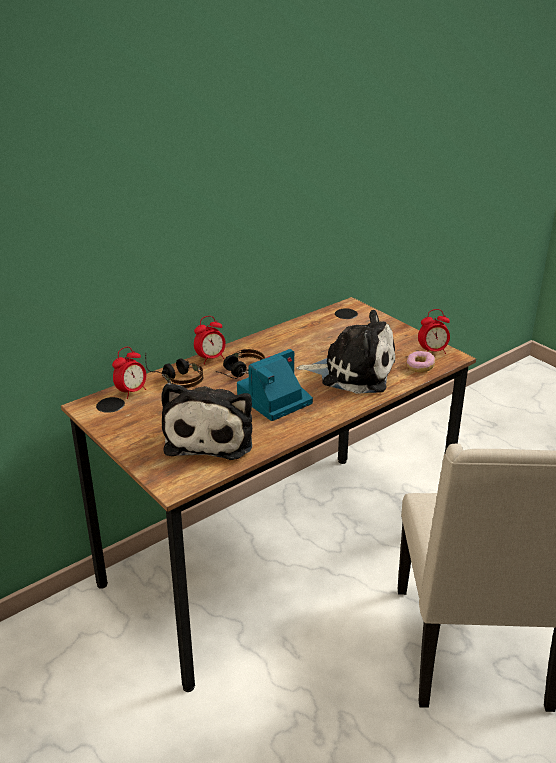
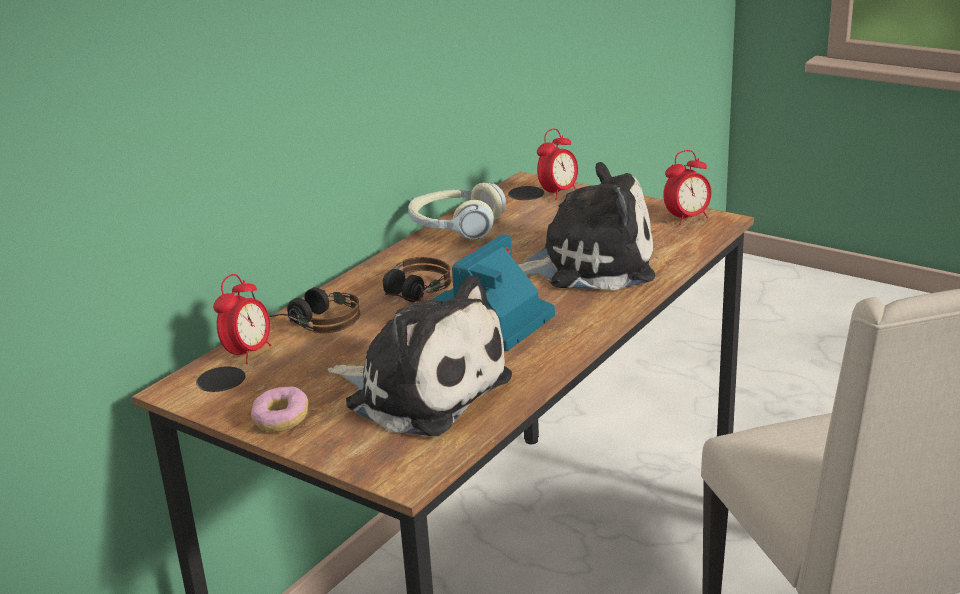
camera: 15 degrees left, 5 degrees down
plush toy [161,383,252,460] -> plush toy turned 45 degrees counterclockwise [328,275,512,436]
alarm clock [194,316,226,364] -> alarm clock moved to [537,129,578,200]
donut [406,351,435,373] -> donut moved to [251,387,308,432]
none -> headphones [408,182,506,240]

